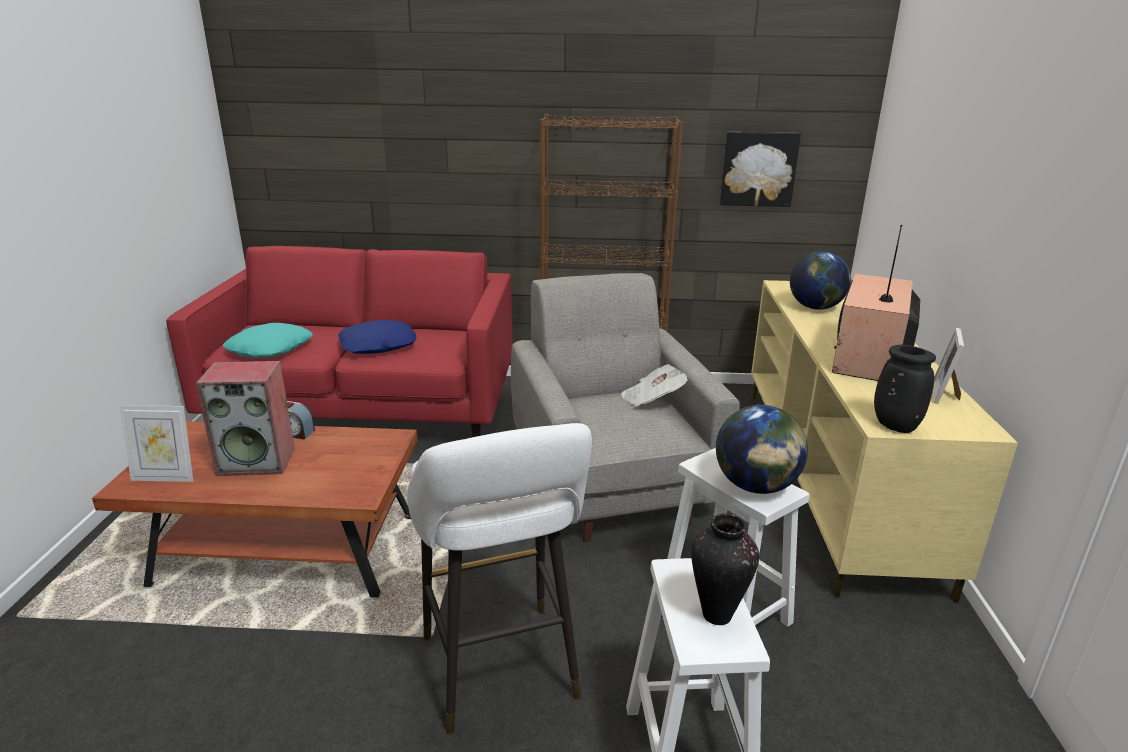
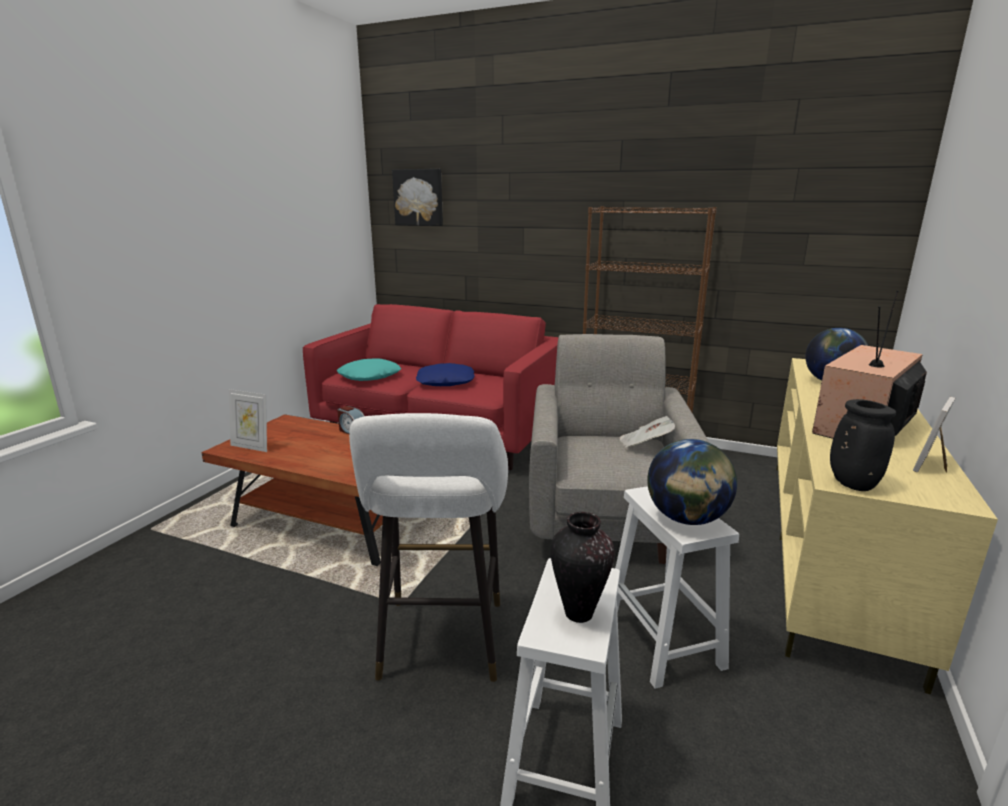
camera: 20 degrees right, 5 degrees down
speaker [196,361,295,476] -> none
picture [720,132,801,207] -> picture moved to [392,169,443,226]

